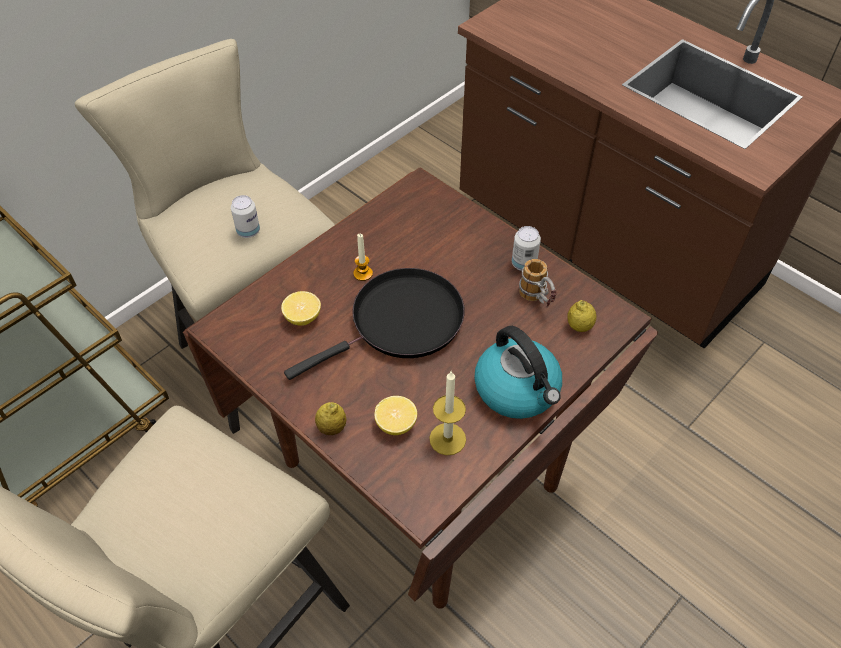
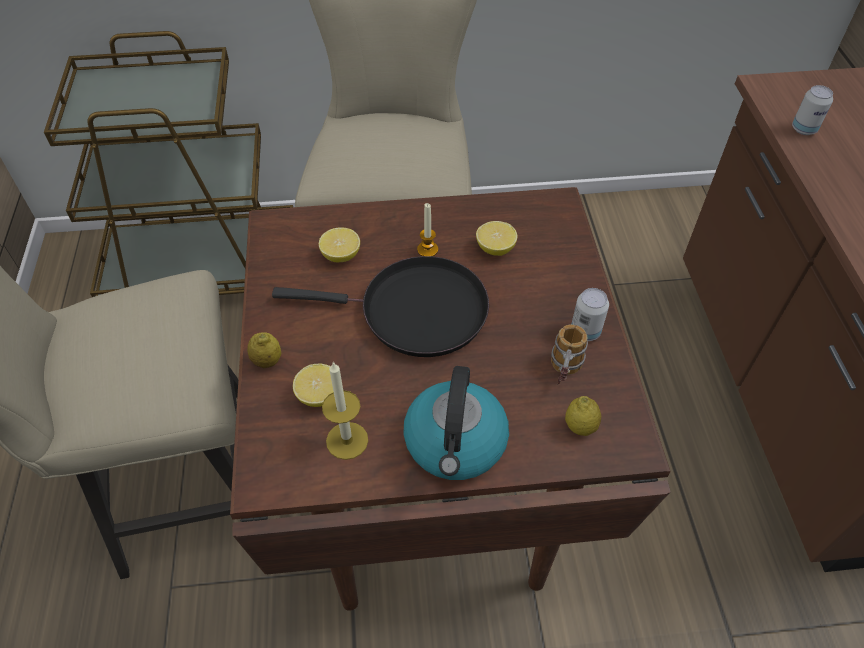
camera: 40 degrees right, 0 degrees up
can [231,195,260,238] -> can moved to [792,85,833,135]
none -> lemon [476,221,518,256]

